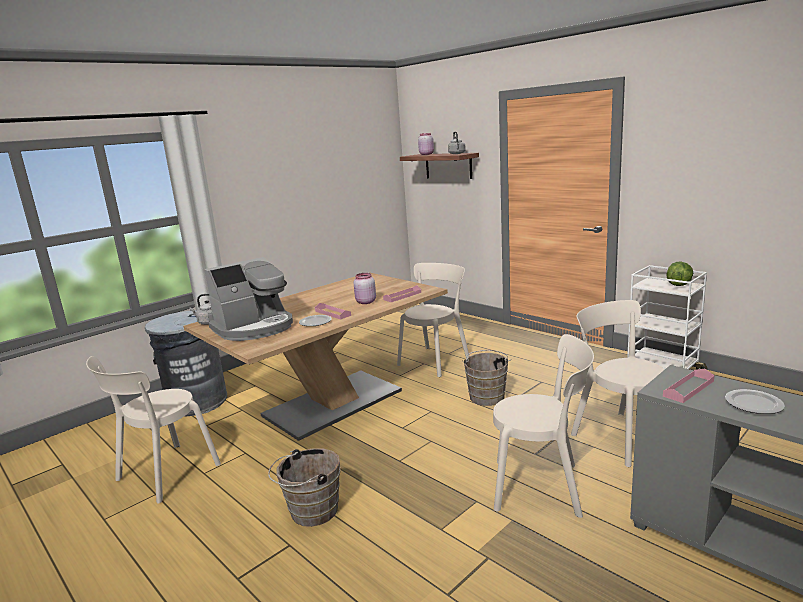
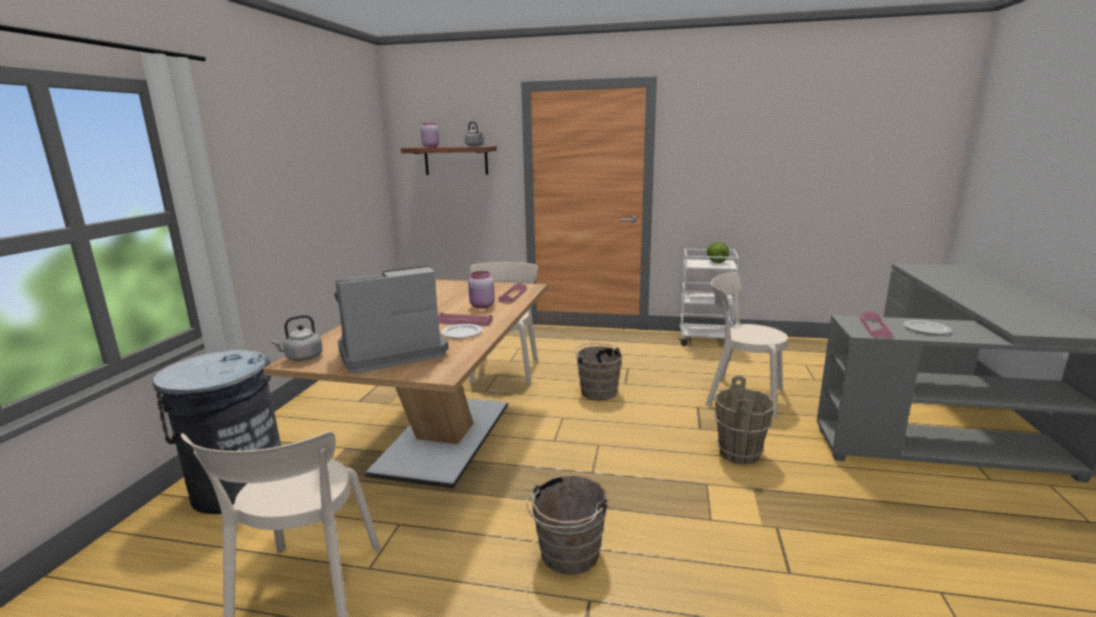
camera: 35 degrees left, 0 degrees up
coffee machine [204,257,293,341] -> coffee machine turned 135 degrees counterclockwise [334,265,449,373]
beige chair [493,334,594,518] -> brown bucket [714,376,775,465]

